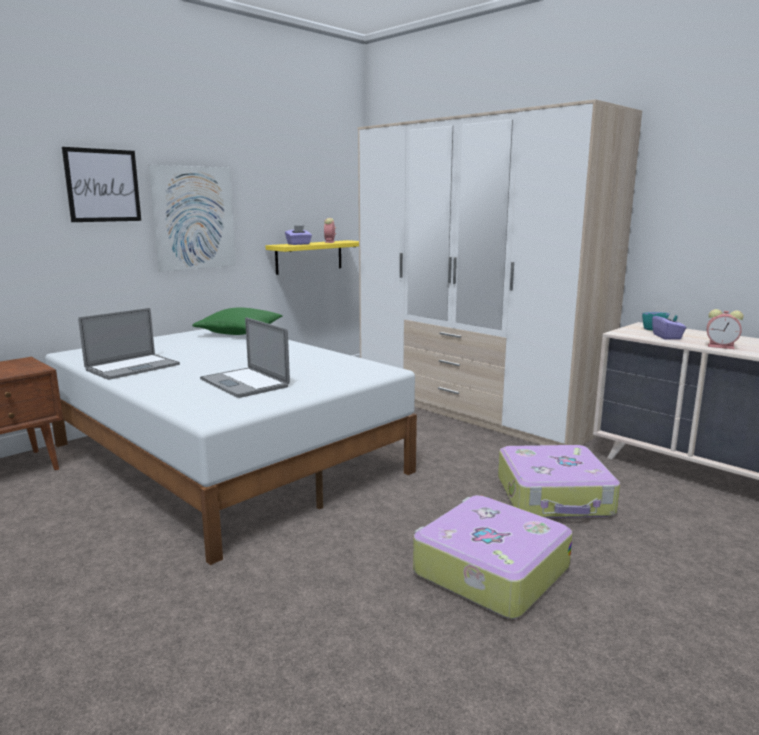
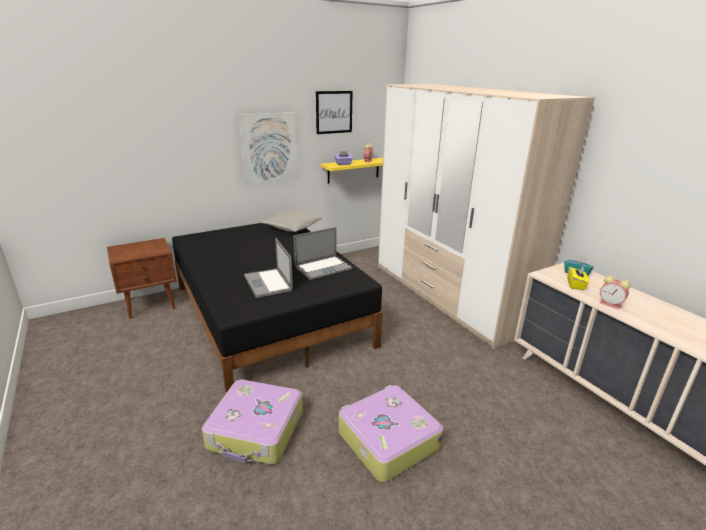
camera: 15 degrees right, 10 degrees up
white bed [45,329,417,565] -> black bed [172,223,383,393]
picture [62,147,141,222] -> picture moved to [316,91,353,134]
laptop [78,308,180,380] -> laptop moved to [294,227,353,280]
green pillow [192,308,282,335] -> grey pillow [262,210,323,232]
suitcase [498,445,620,518] -> suitcase moved to [202,380,303,465]
purple tissue box [652,310,686,340] -> yellow tissue box [568,266,589,290]

